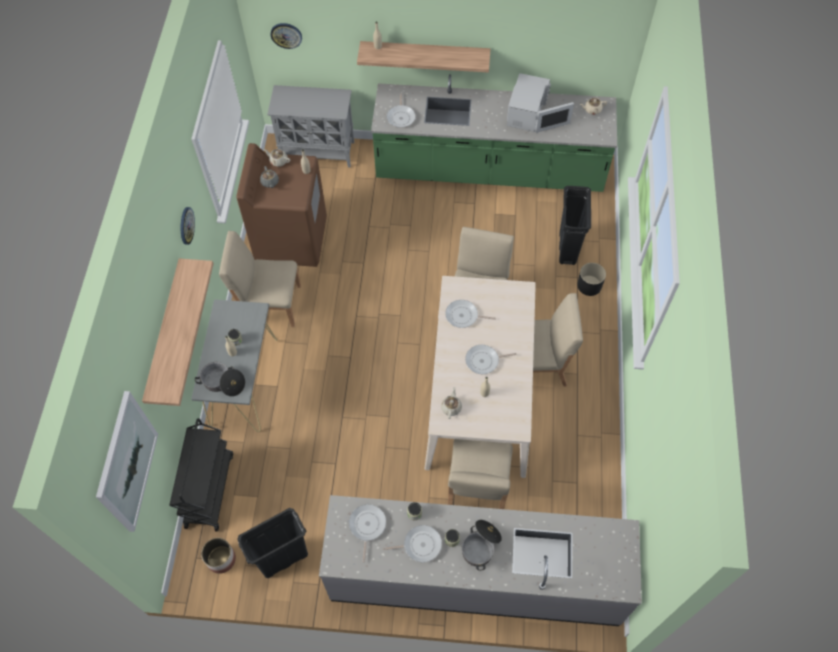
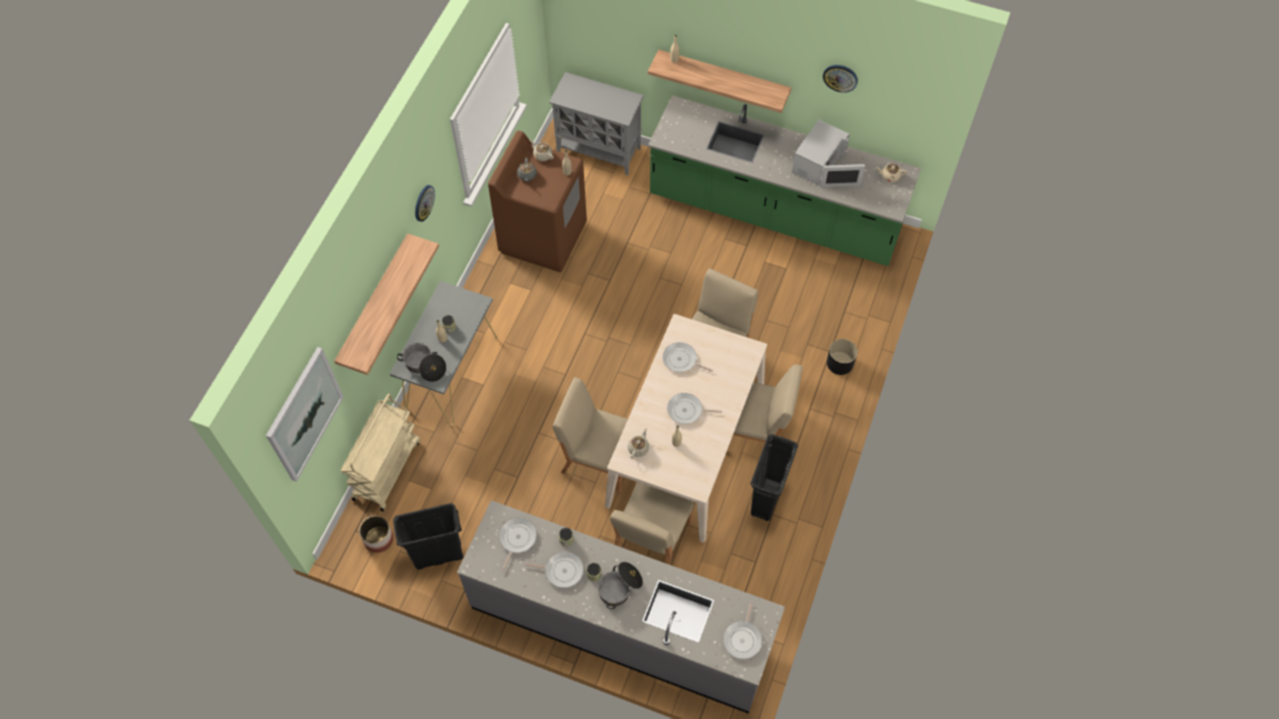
camera: 15 degrees right, 0 degrees up
black cart [169,418,233,532] -> beige cart [341,394,420,511]
beige chair [219,231,301,327] -> beige chair moved to [552,377,628,493]
wall clock [270,23,302,49] -> wall clock moved to [823,65,858,93]
frying pan [387,94,416,128] -> frying pan moved to [723,601,762,659]
black trash can [559,186,591,265] -> black trash can moved to [750,434,798,521]

